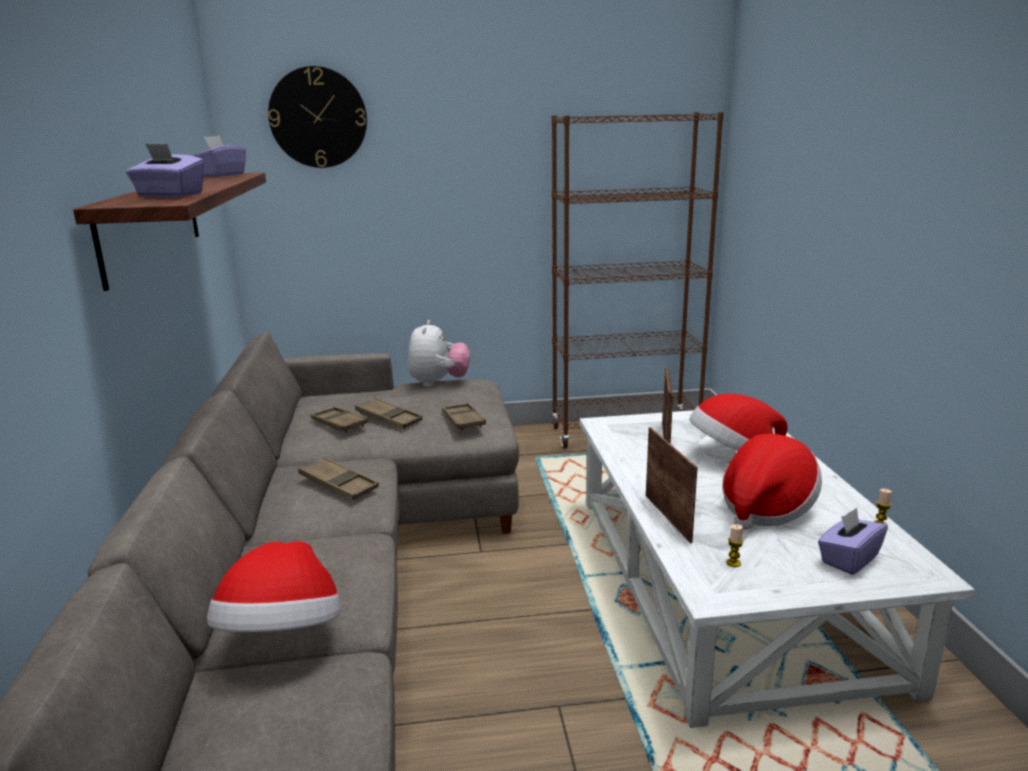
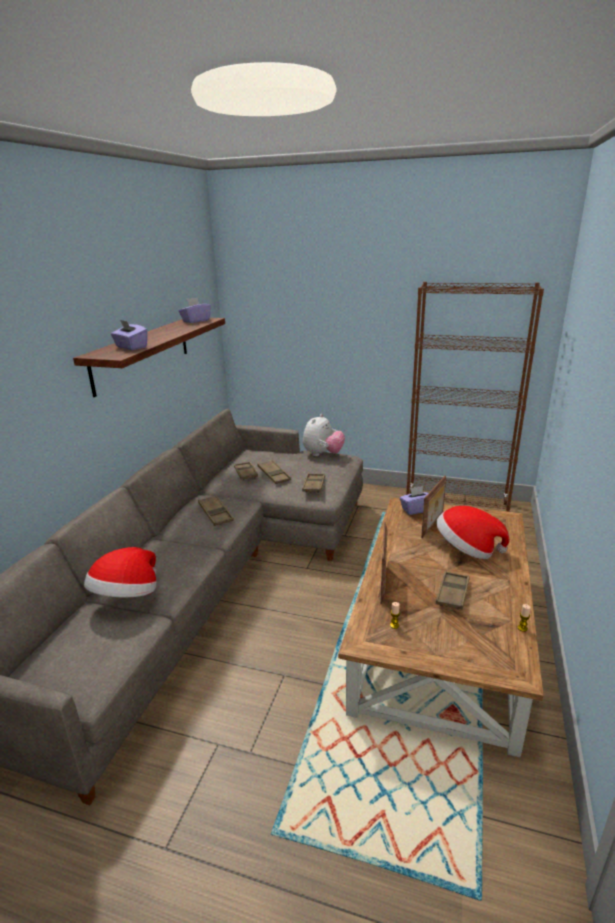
camera: 25 degrees right, 5 degrees up
wall clock [268,66,367,168] -> none
white coffee table [580,410,975,728] -> brown coffee table [338,498,544,758]
hat [722,433,822,530] -> brown tray [436,571,469,610]
purple tissue box [818,508,888,575] -> purple tissue box moved to [400,486,428,515]

